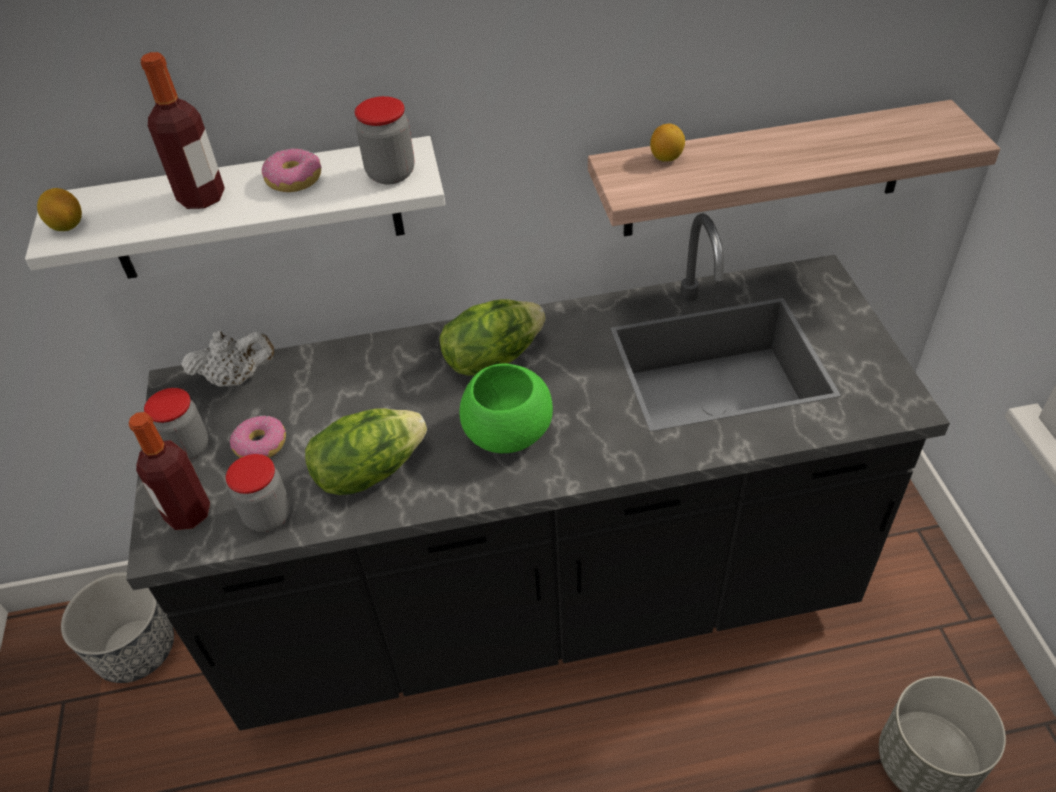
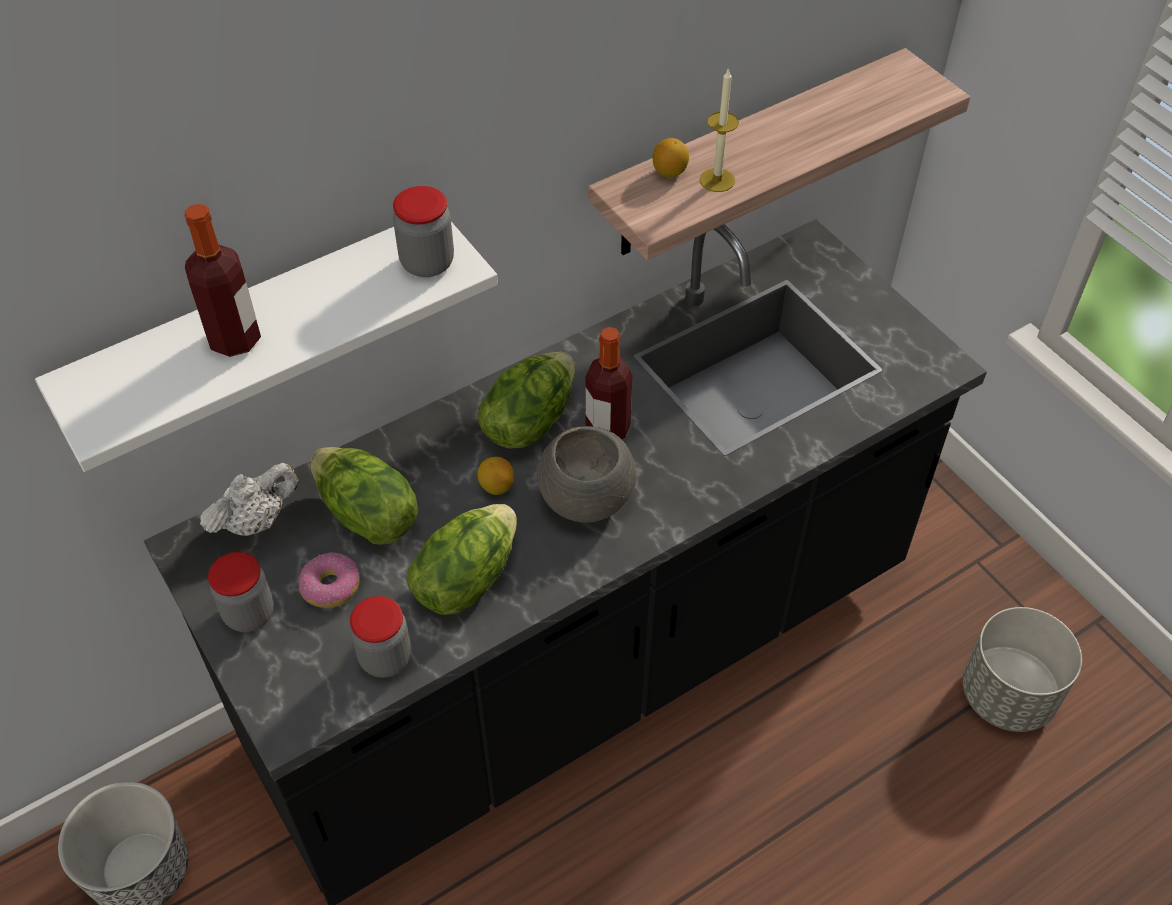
camera: 25 degrees left, 5 degrees up
lemon [37,188,82,231] -> lemon moved to [477,457,514,495]
bottle [129,412,210,530] -> bottle moved to [585,327,632,439]
donut [262,148,322,192] -> none
green bowl [459,363,553,453] -> grey bowl [538,426,636,523]
none -> lettuce [311,447,418,545]
none -> candle [700,68,739,192]

